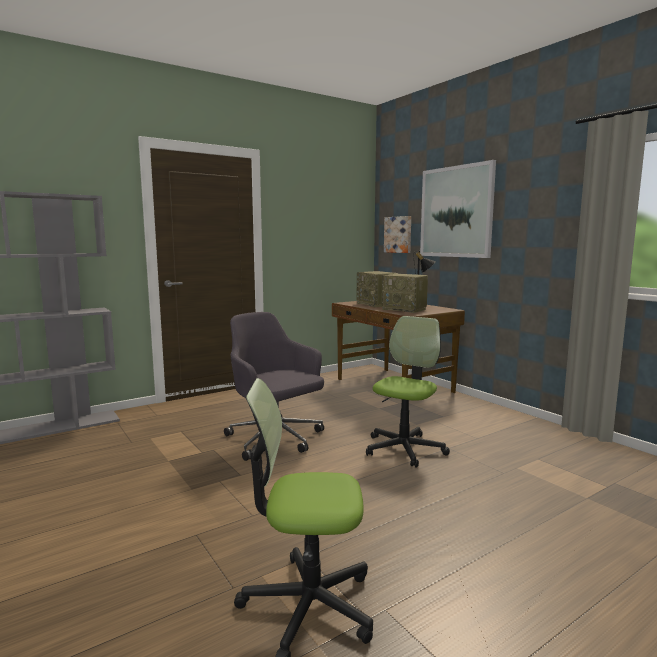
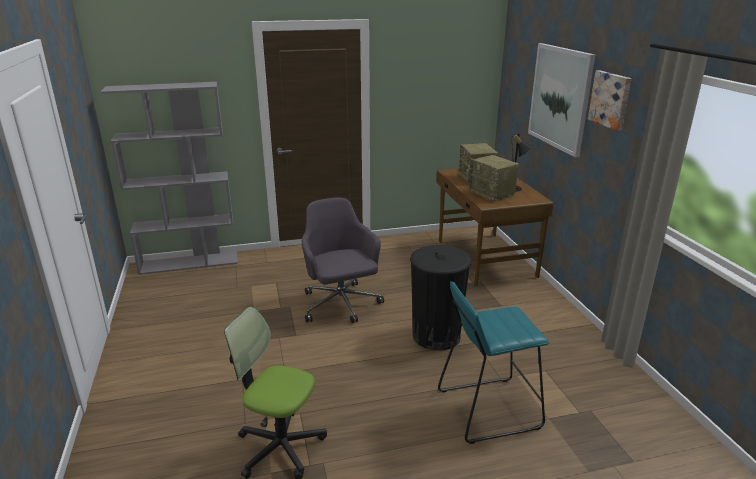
camera: 20 degrees right, 15 degrees up
office chair [366,316,450,468] -> black trash can [410,245,472,351]
picture [384,216,411,253] -> picture moved to [588,71,632,131]
none -> turquoise stool [438,281,550,444]

